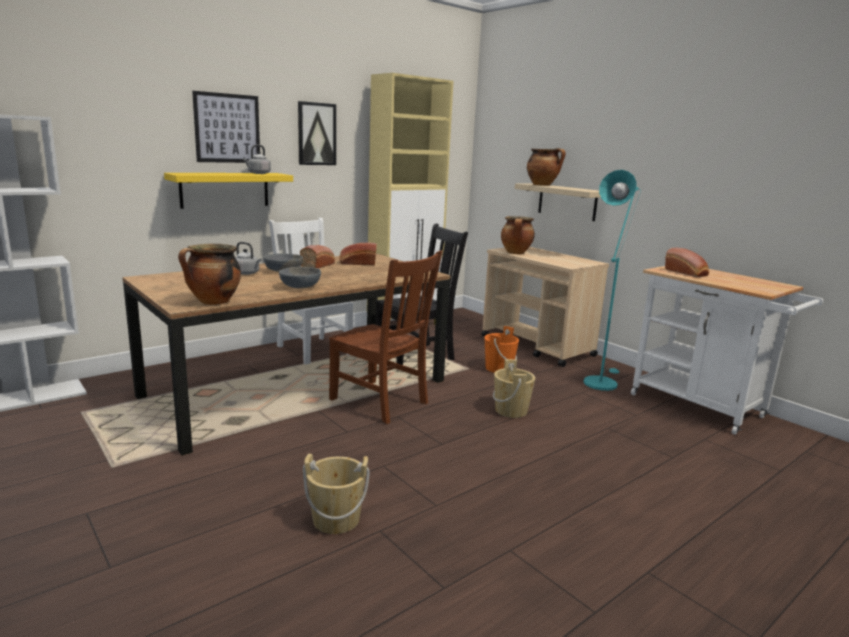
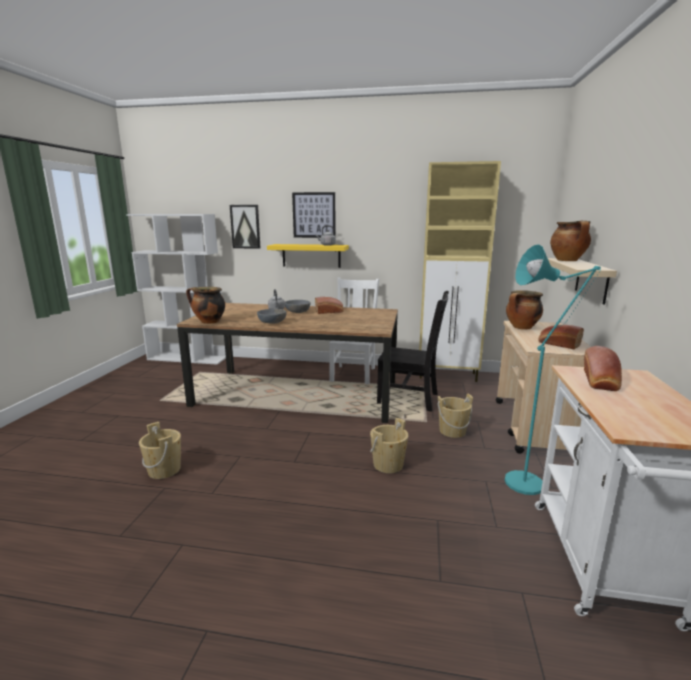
camera: 50 degrees right, 0 degrees up
picture [298,101,336,165] -> picture moved to [230,205,260,249]
brown chair [329,250,443,424] -> none
bread [339,242,377,265] -> bread moved to [538,325,584,349]
orange bucket [484,326,519,373] -> beige bucket [438,394,473,438]

